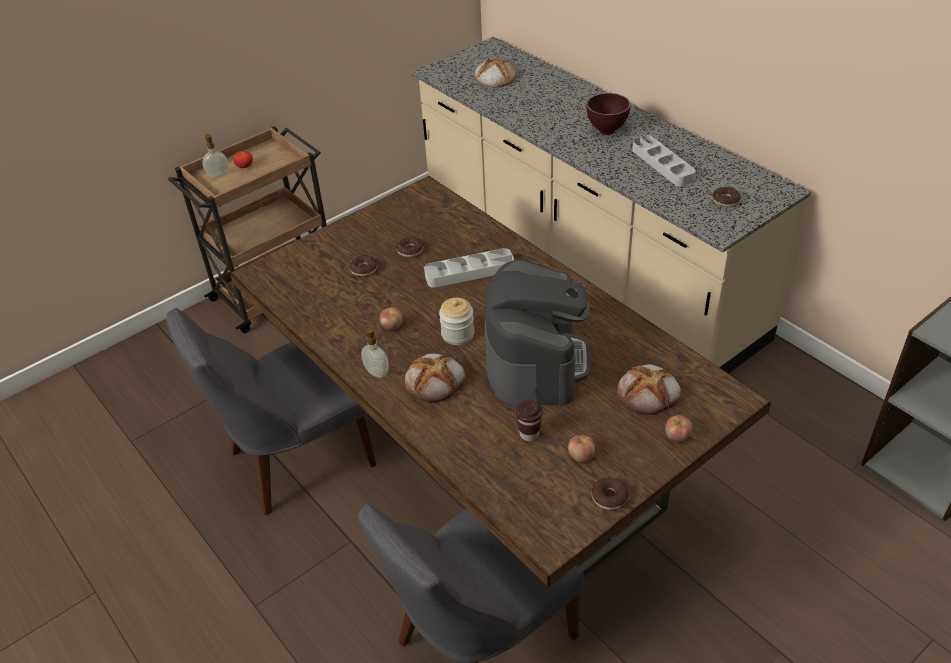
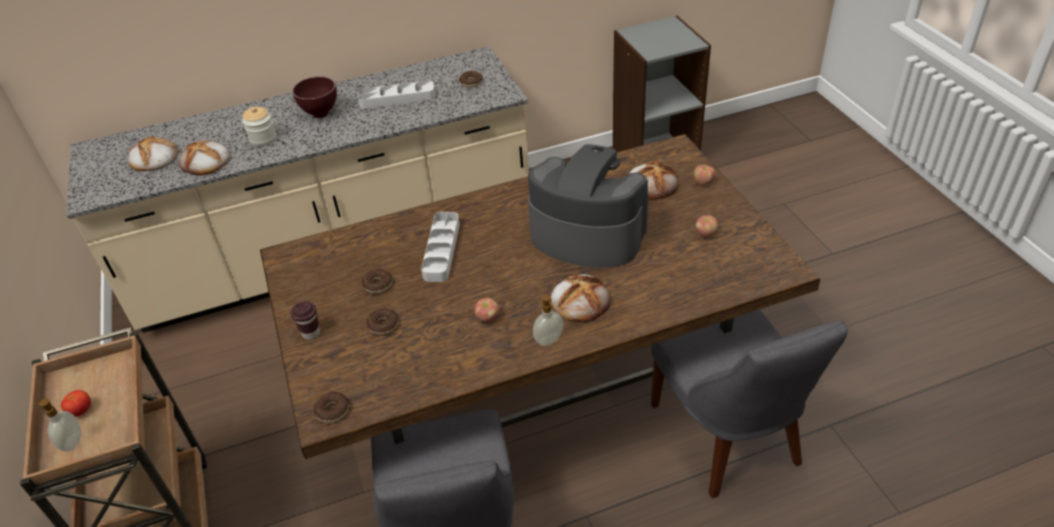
camera: 70 degrees left, 0 degrees up
jar [439,298,474,345] -> jar moved to [242,107,277,147]
brown cup [515,400,543,441] -> brown cup moved to [290,301,320,340]
donut [591,477,629,510] -> donut moved to [313,392,349,423]
none -> bread [179,140,230,176]

